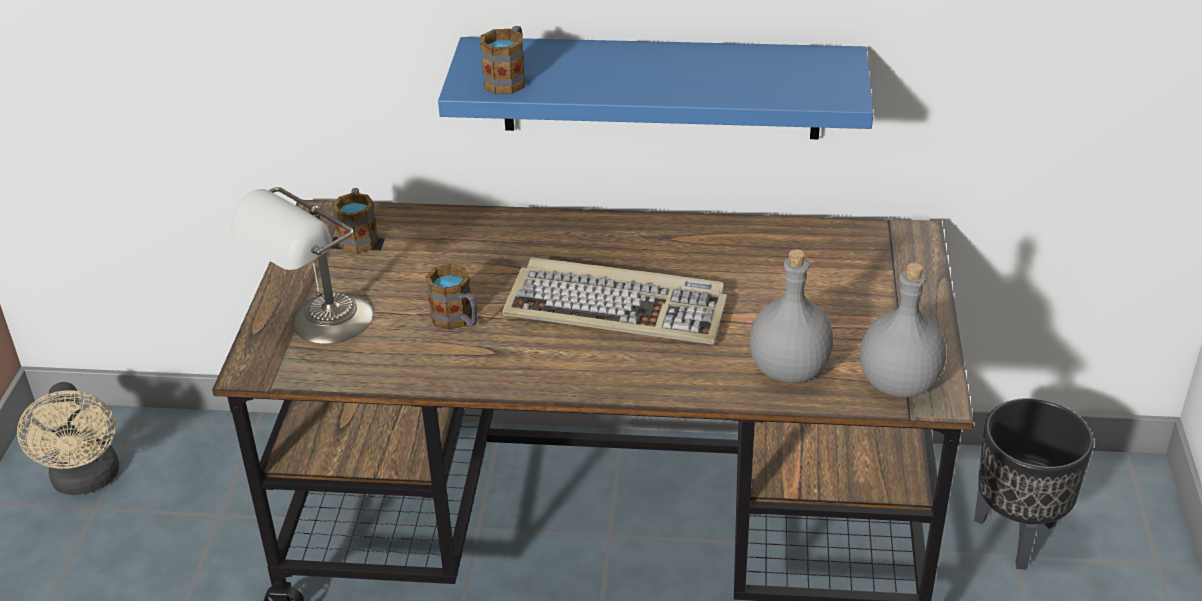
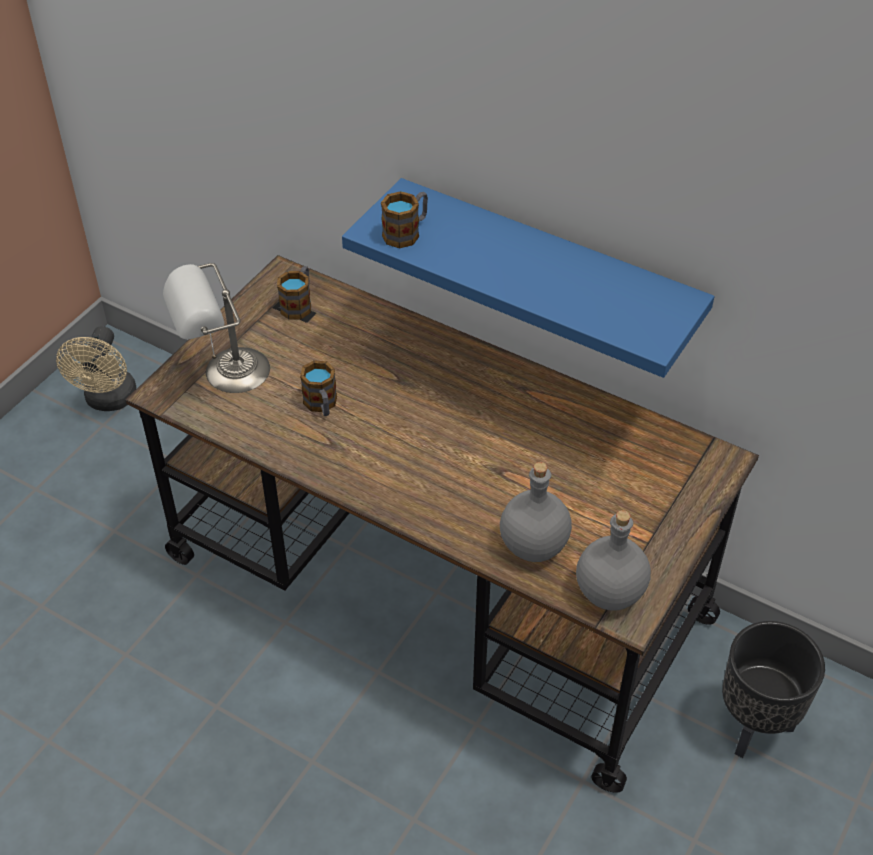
camera: 25 degrees right, 10 degrees up
keyboard [503,258,727,345] -> none

